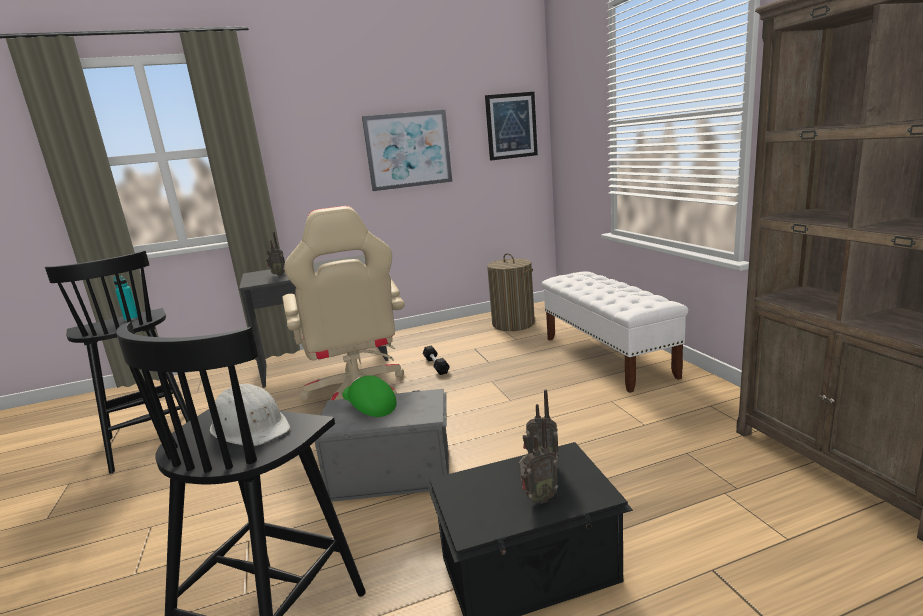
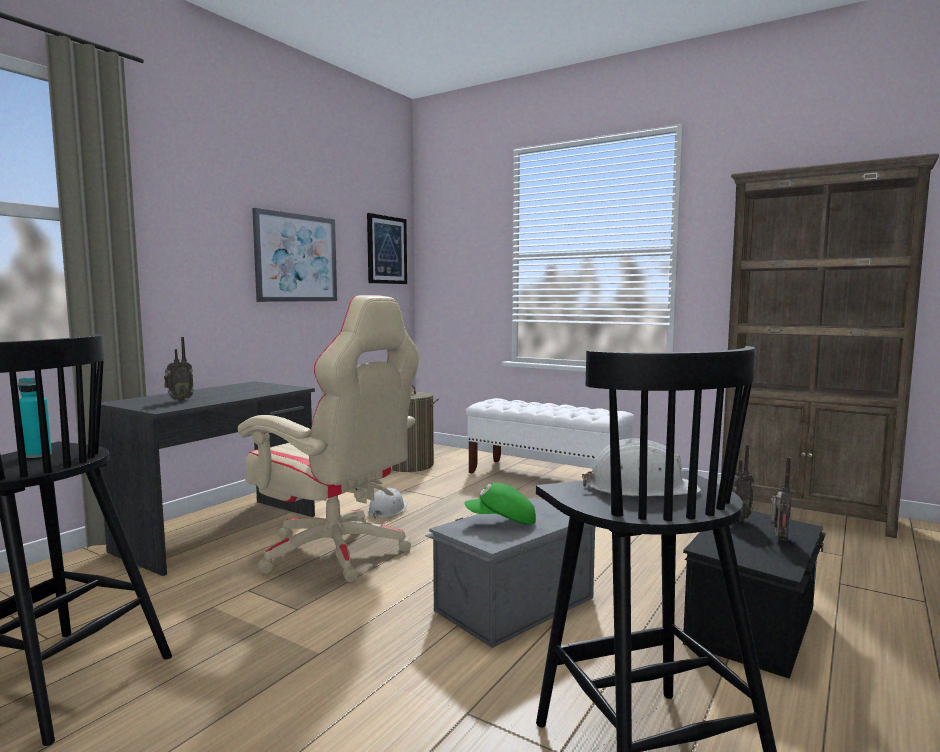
camera: 40 degrees left, 10 degrees down
black dumbbell [422,345,450,375] -> white hard hat [368,488,408,519]

